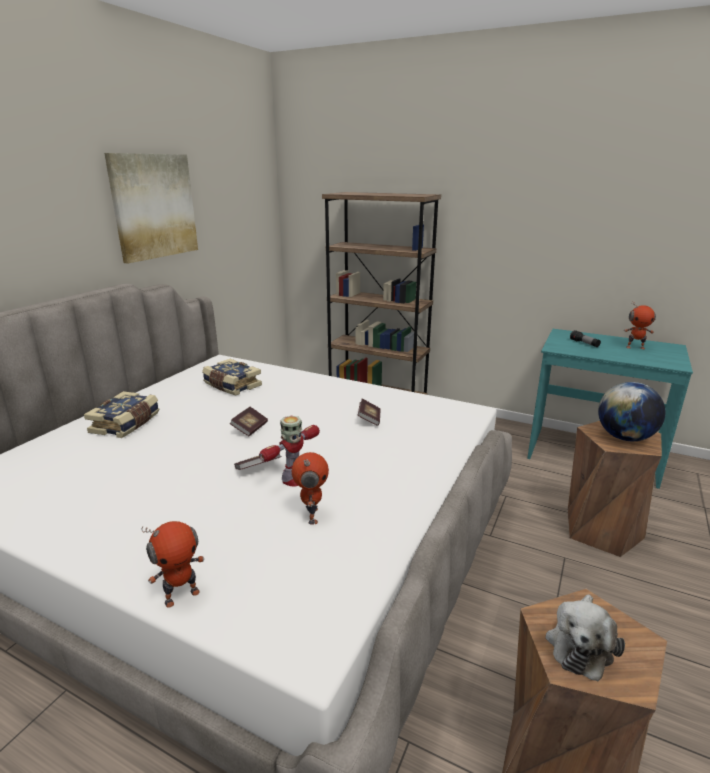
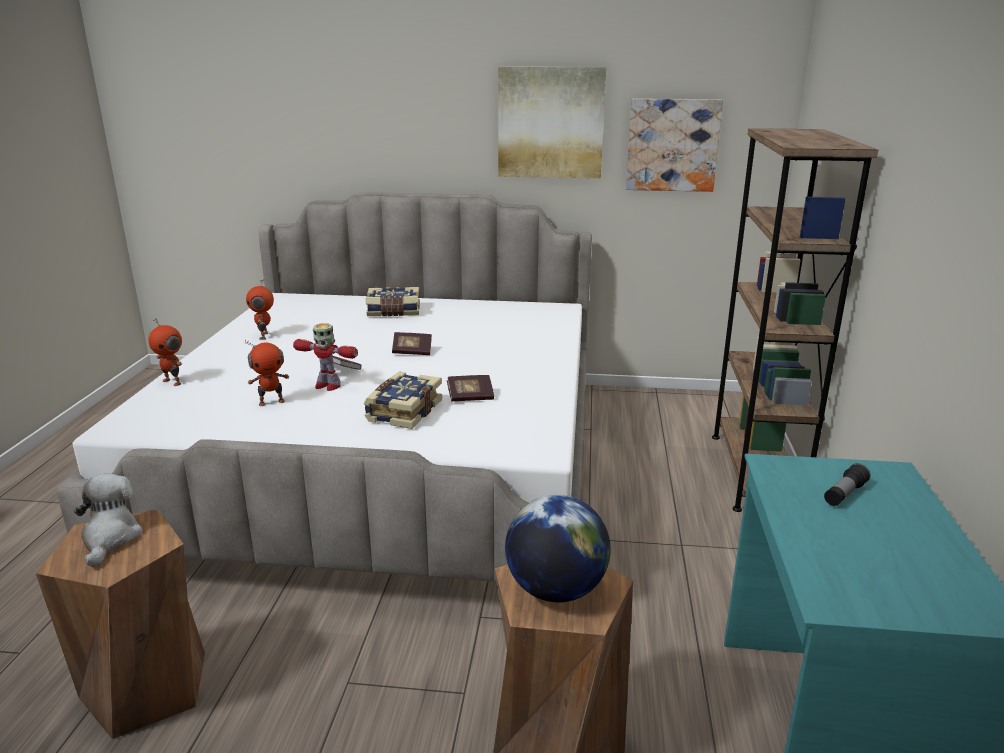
camera: 70 degrees right, 0 degrees up
book [202,359,262,396] -> book moved to [364,371,442,429]
plush toy [546,594,625,681] -> plush toy turned 75 degrees clockwise [74,474,143,567]
toy robot [624,301,656,349] -> toy robot moved to [246,279,274,340]
none -> picture [626,99,723,192]

